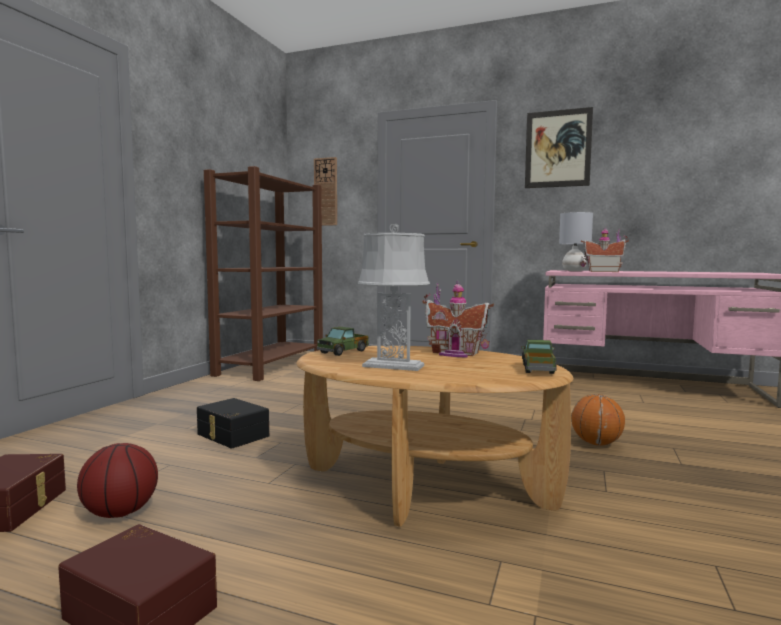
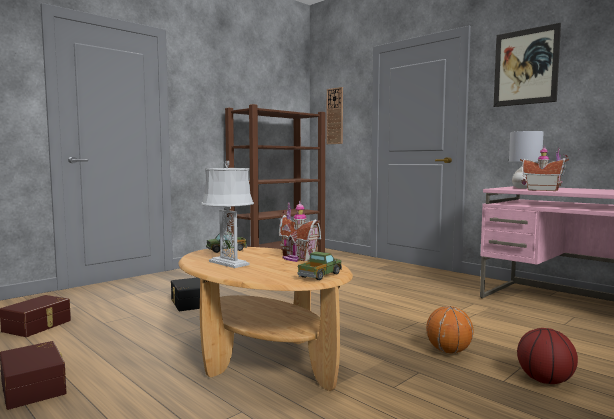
camera: 25 degrees right, 0 degrees up
basketball [77,443,158,518] -> basketball moved to [517,328,578,384]

